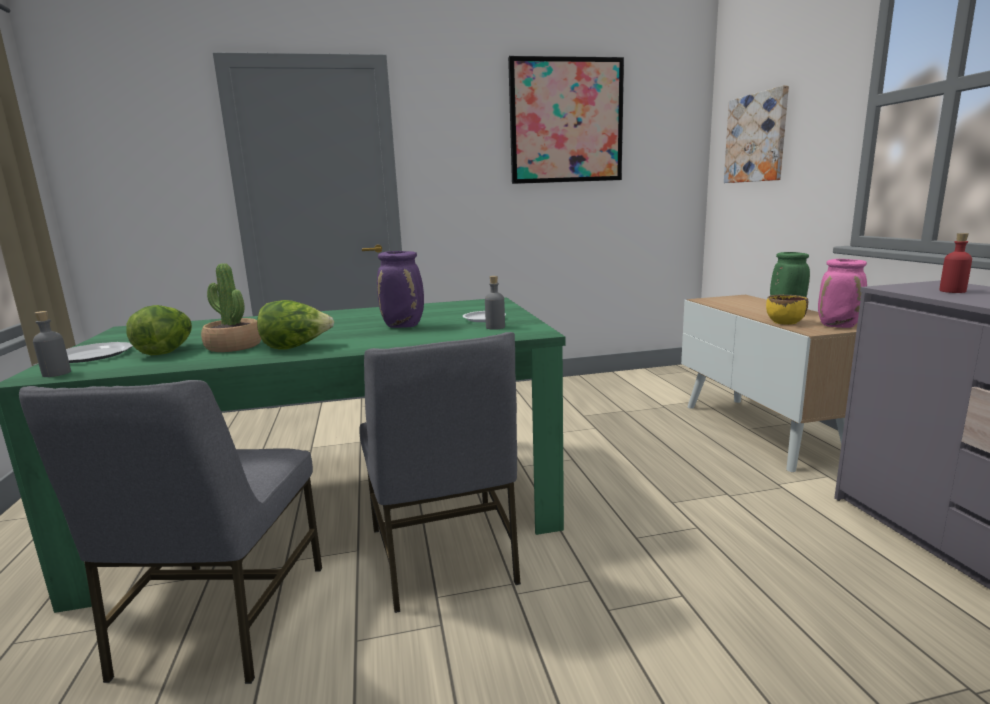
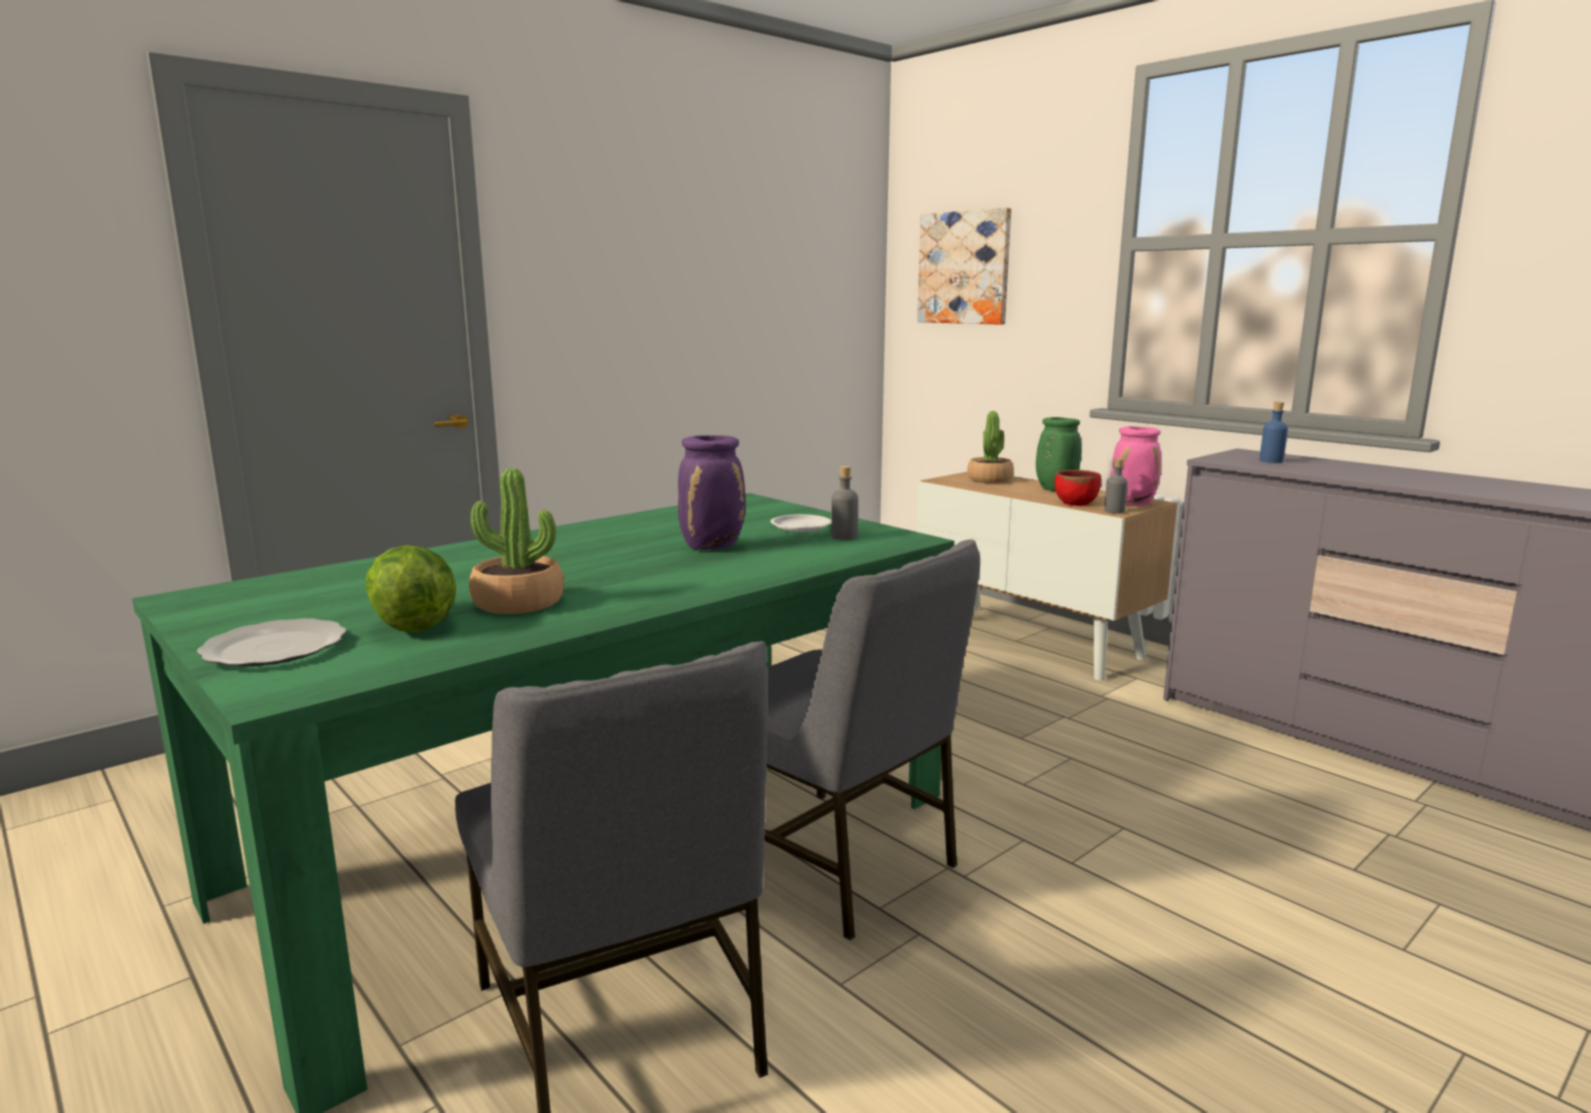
camera: 30 degrees left, 0 degrees up
grey bottle [33,311,71,377] -> grey bottle moved to [1104,458,1128,514]
lettuce [257,300,334,350] -> none
picture [508,56,624,184] -> none
yellow bowl [766,294,808,325] -> red bowl [1055,470,1101,506]
red bottle [939,233,972,293] -> blue bottle [1259,402,1288,463]
none -> potted plant [967,411,1014,483]

